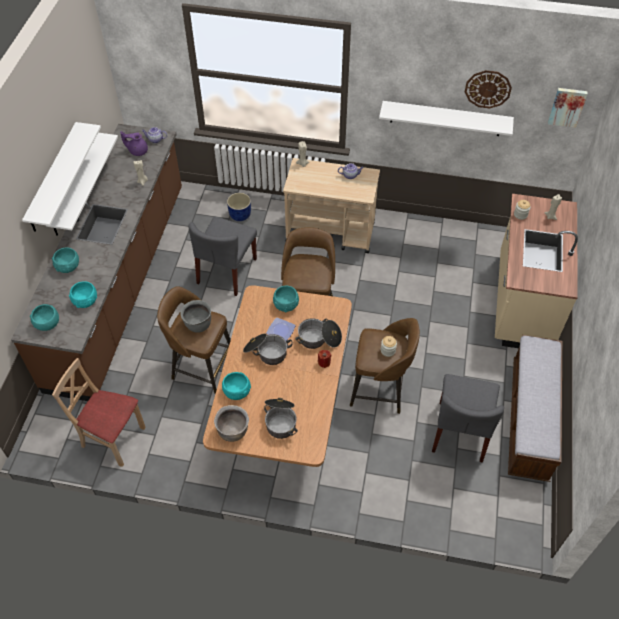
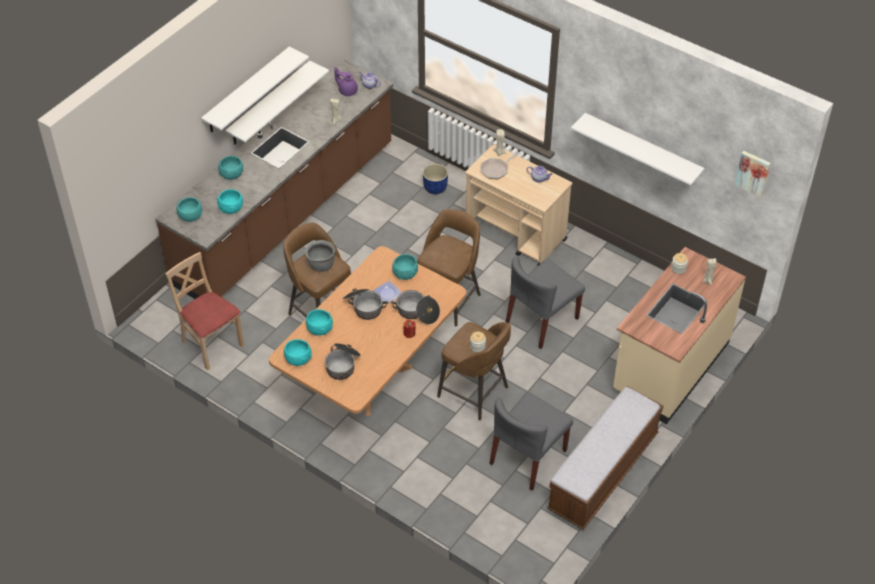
camera: 25 degrees right, 5 degrees down
grey chair [188,217,257,296] -> grey chair moved to [506,256,585,349]
brown cooking pot [214,405,249,442] -> turquoise bowl [284,339,312,366]
wall clock [465,70,512,109] -> none
none -> frying pan [480,152,521,179]

